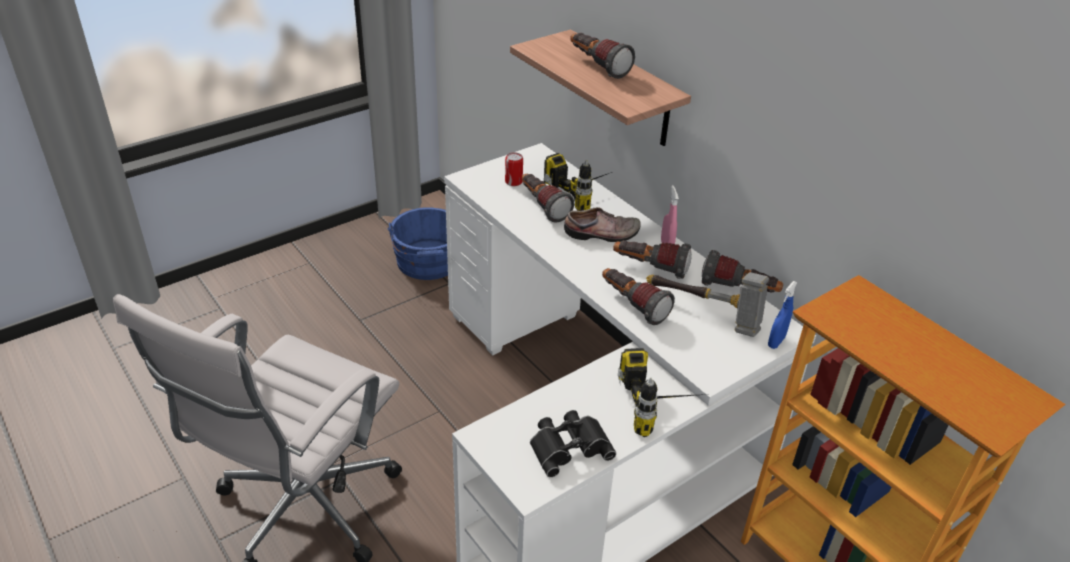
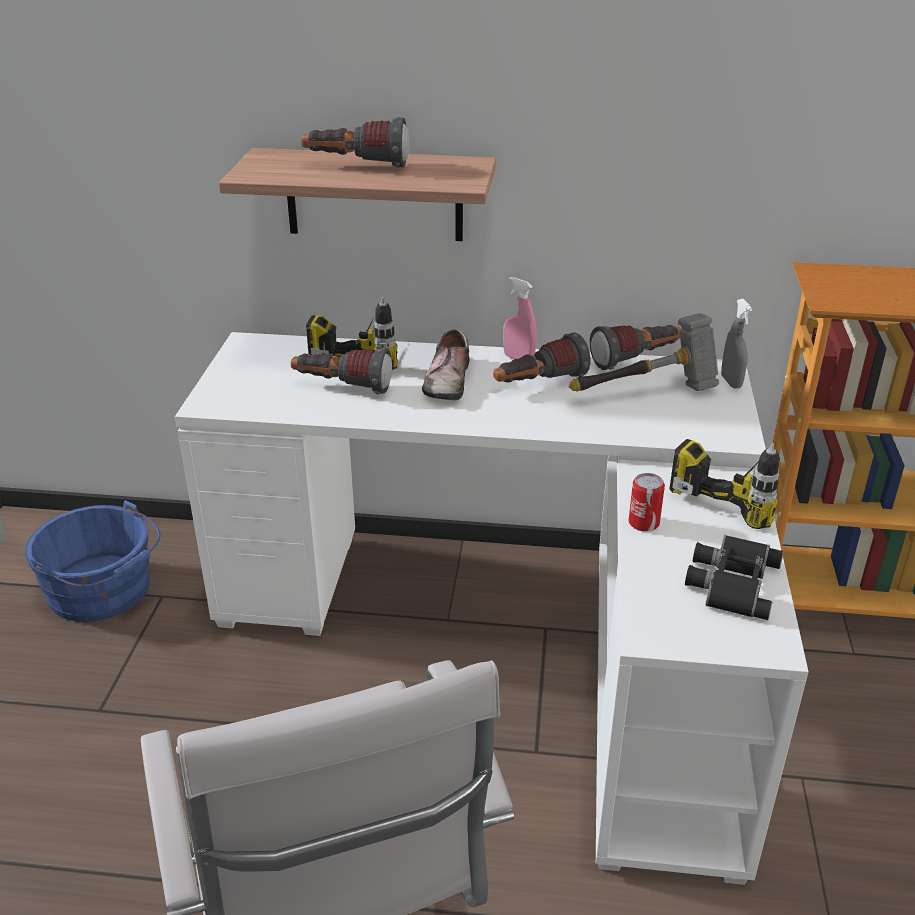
camera: 45 degrees left, 5 degrees down
can [505,152,523,186] -> can moved to [629,473,665,532]
shoe [564,207,641,242] -> shoe turned 150 degrees clockwise [422,329,470,400]
flashlight [602,268,675,325] -> none
blue spray bottle [768,281,798,349] -> grey spray bottle [721,299,752,388]

